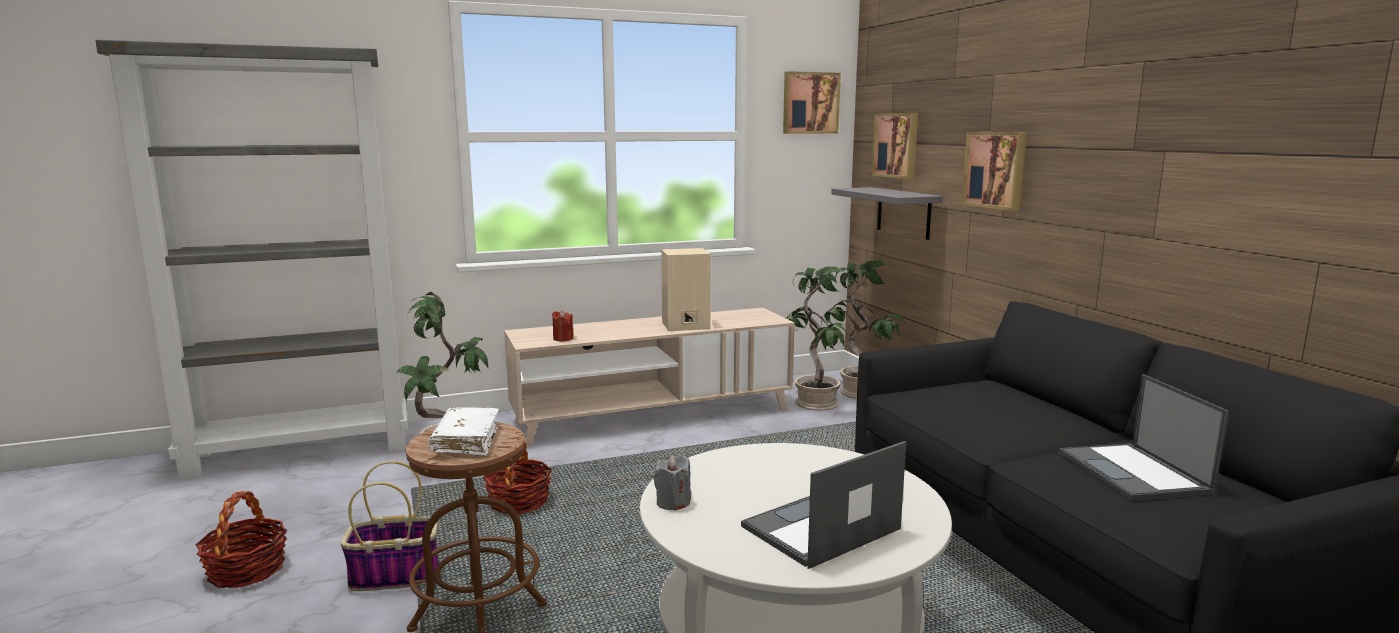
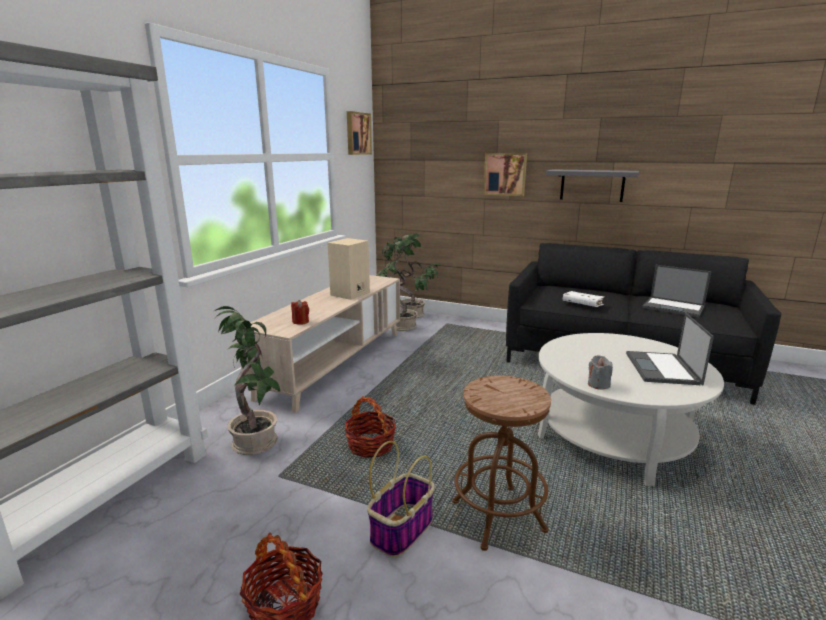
camera: 45 degrees left, 5 degrees up
white book [429,407,499,456] -> white book moved to [563,291,604,307]
grey shelf [831,187,943,240] -> grey shelf moved to [546,169,639,202]
picture [872,113,918,179] -> none

